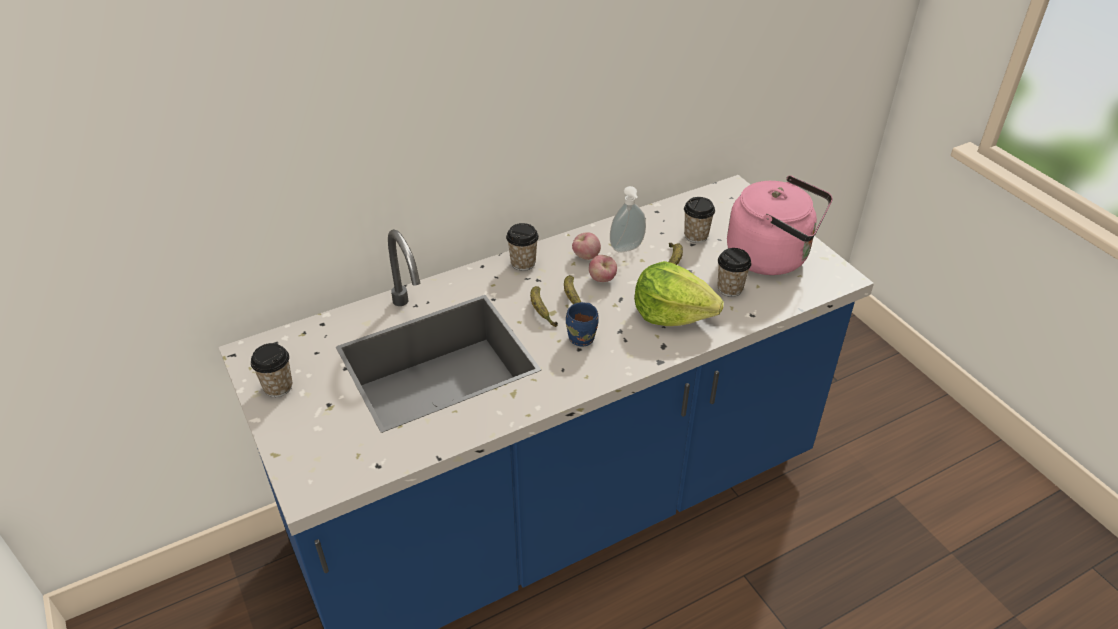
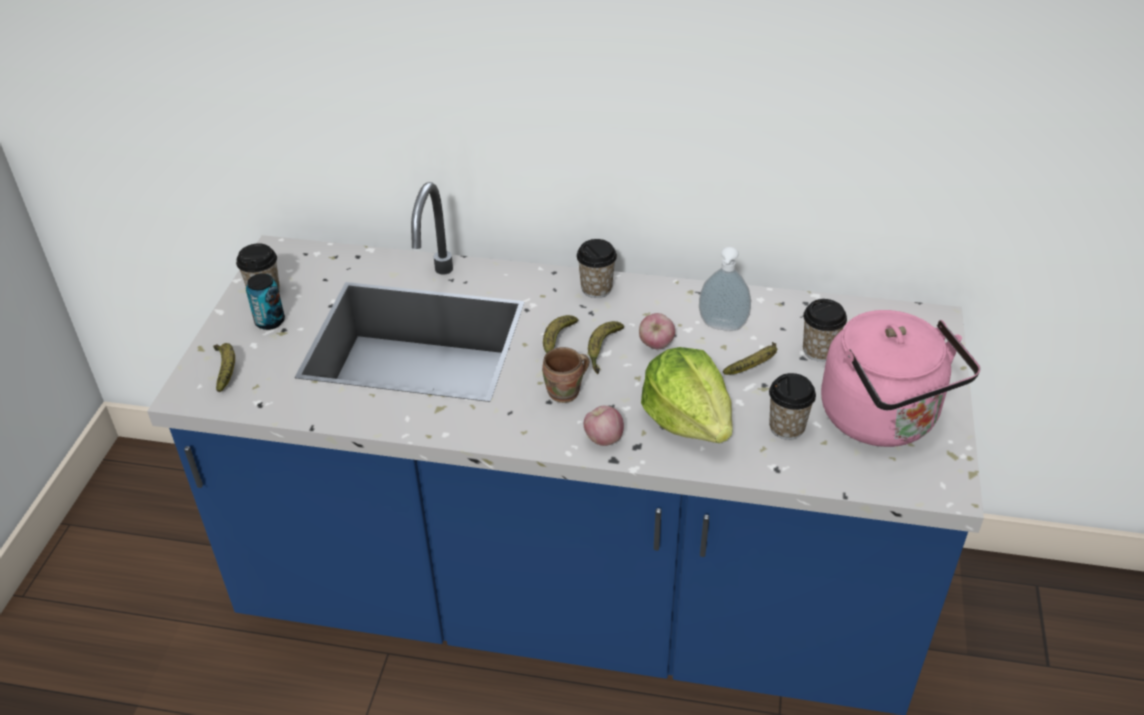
camera: 40 degrees right, 0 degrees up
blue mug [566,302,599,347] -> brown mug [542,347,589,403]
apple [572,232,601,260] -> apple moved to [584,406,624,446]
none -> banana [213,343,235,392]
none -> can [246,273,285,330]

